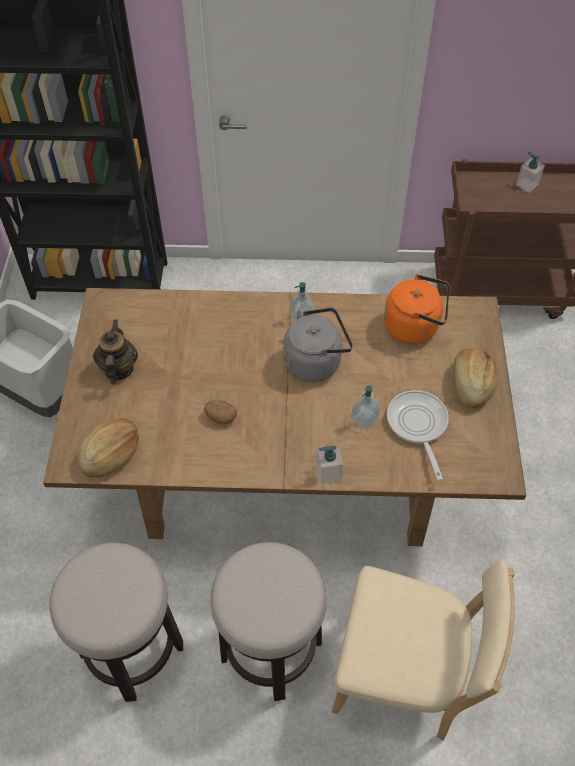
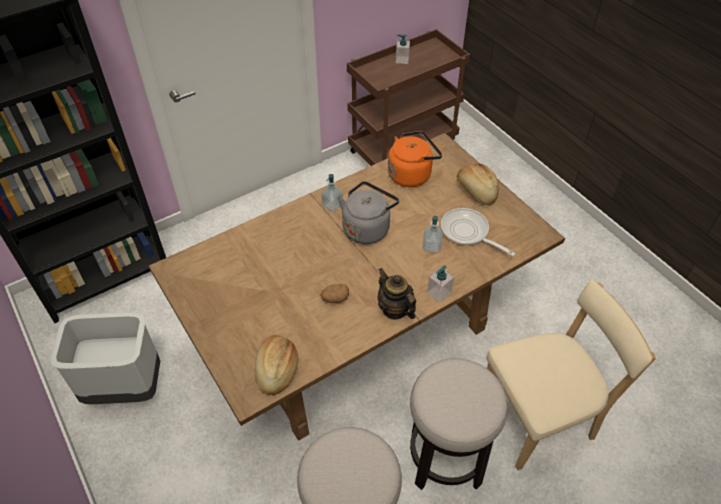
camera: 35 degrees left, 5 degrees down
teapot [93,320,138,384] -> teapot moved to [378,268,416,320]

